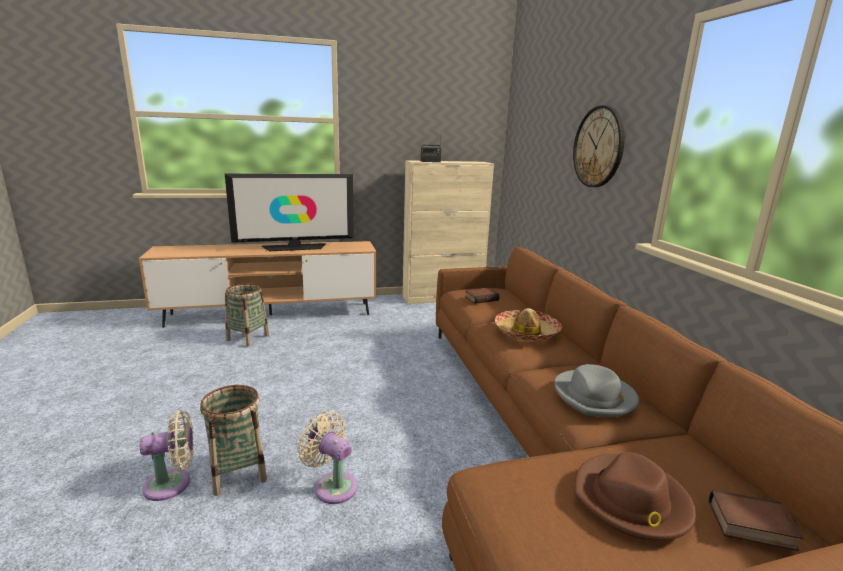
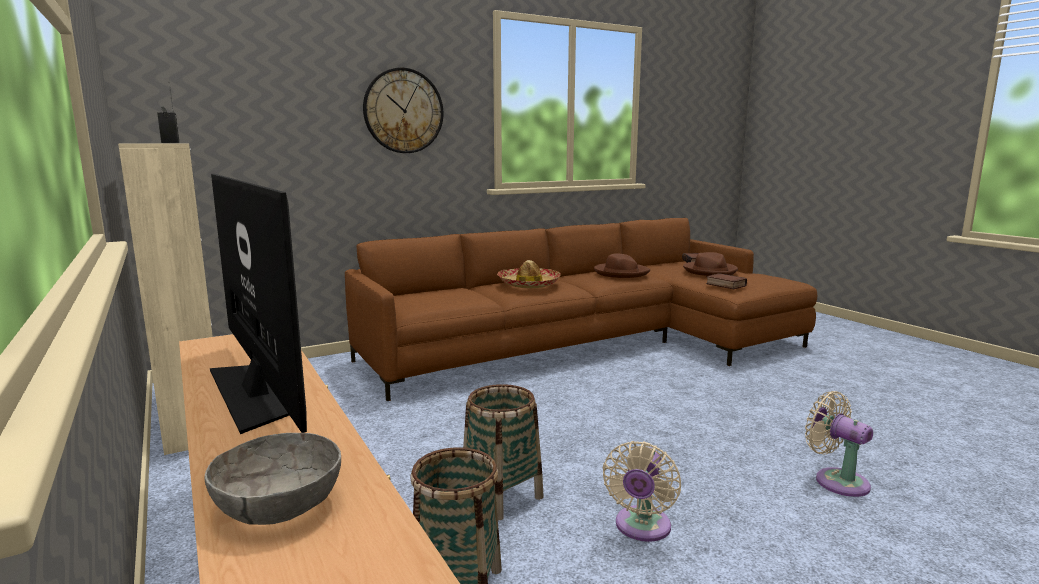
camera: 105 degrees left, 5 degrees down
basket [200,385,267,496] -> basket moved to [463,384,544,521]
beige fan [297,412,357,504] -> beige fan moved to [602,441,681,542]
book [465,288,500,304] -> book moved to [706,273,747,289]
grey hat [555,364,639,417] -> brown hat [594,253,650,278]
none -> grey bowl [205,433,341,525]

